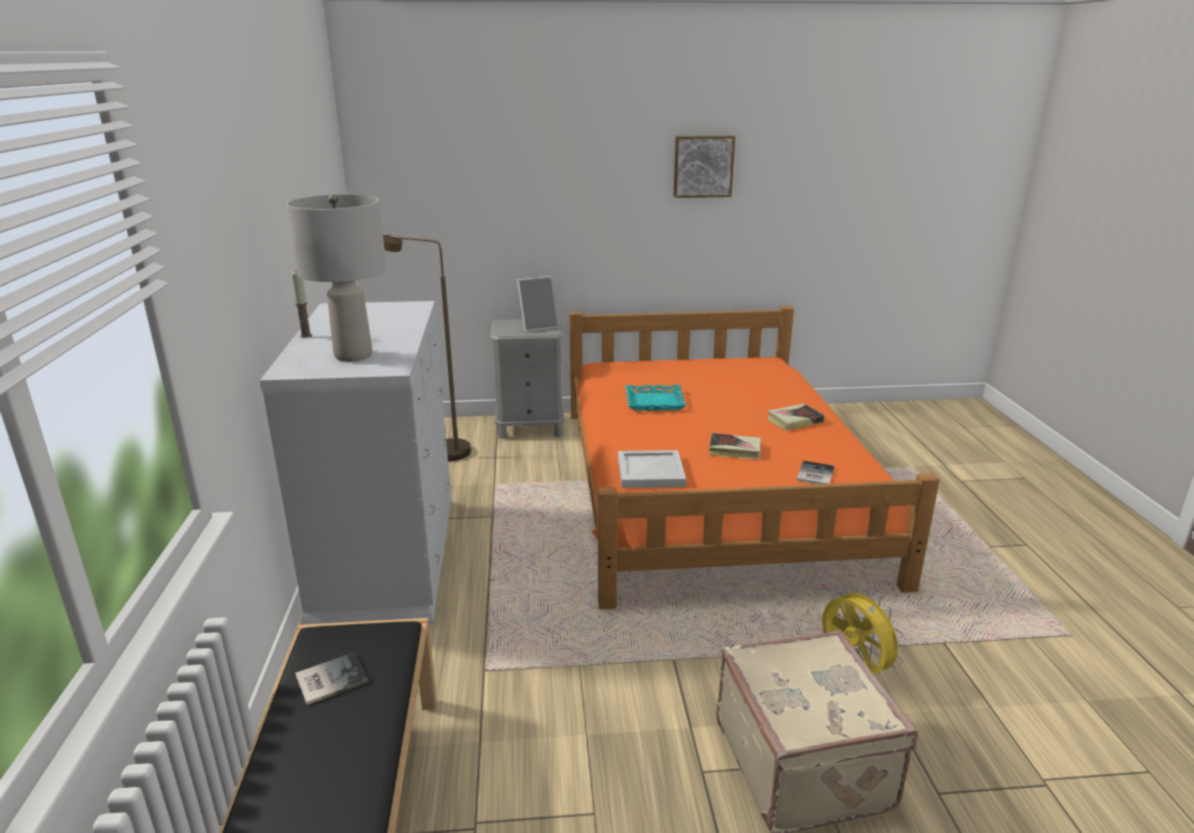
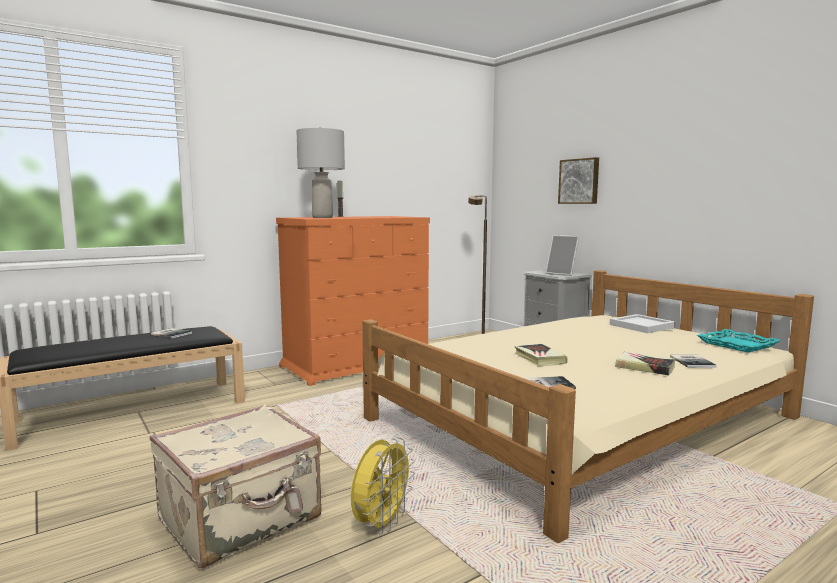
camera: 60 degrees right, 15 degrees down
white dresser [260,301,452,625] -> orange dresser [276,216,430,386]
orange bed [569,306,940,609] -> beige bed [362,270,814,543]
white tray [618,450,686,488] -> white tray moved to [610,314,676,333]
turquoise tray [625,385,686,411] -> turquoise tray moved to [697,329,781,353]
picture [673,136,735,198] -> picture moved to [558,157,599,204]
none -> book [670,355,717,368]

